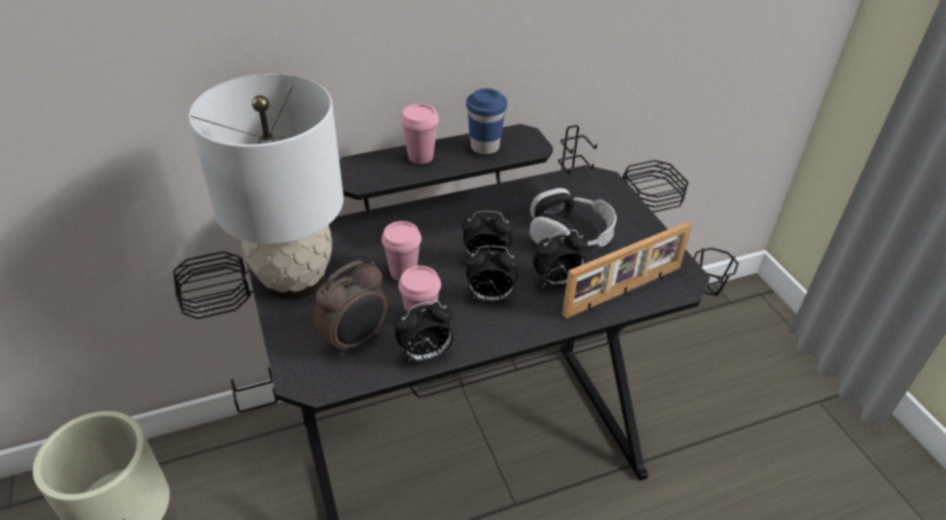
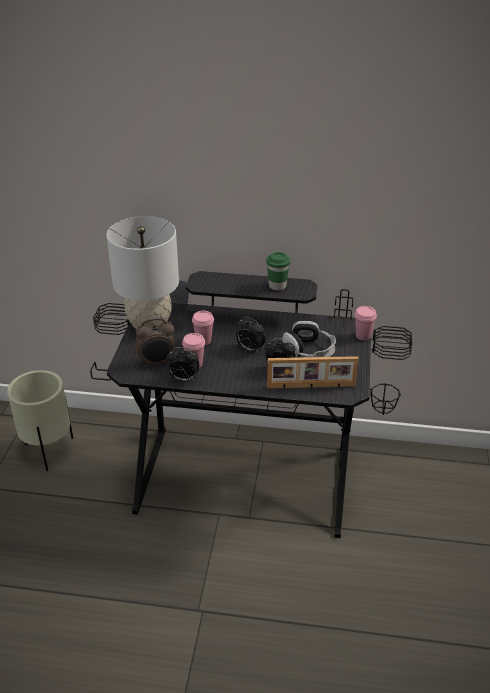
camera: 30 degrees right, 5 degrees down
pink cup [400,103,439,164] -> pink cup moved to [355,306,377,340]
alarm clock [465,246,519,302] -> none
blue cup [466,88,507,155] -> green cup [266,252,290,291]

